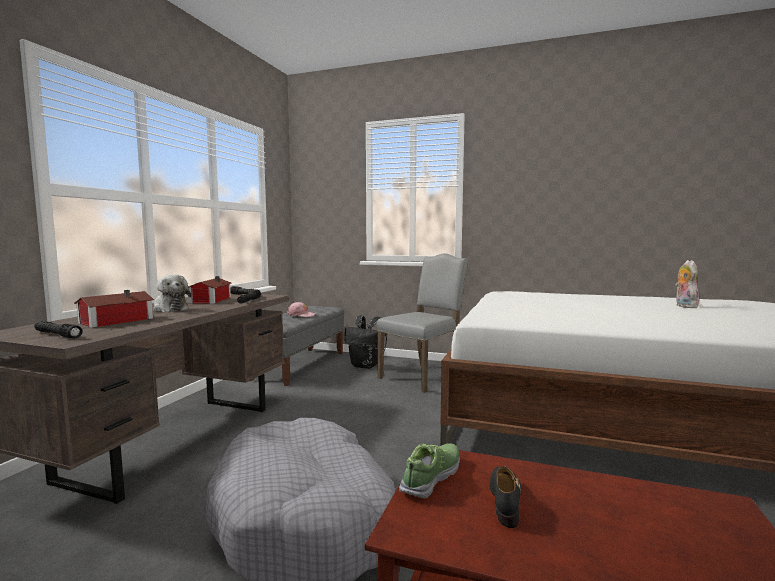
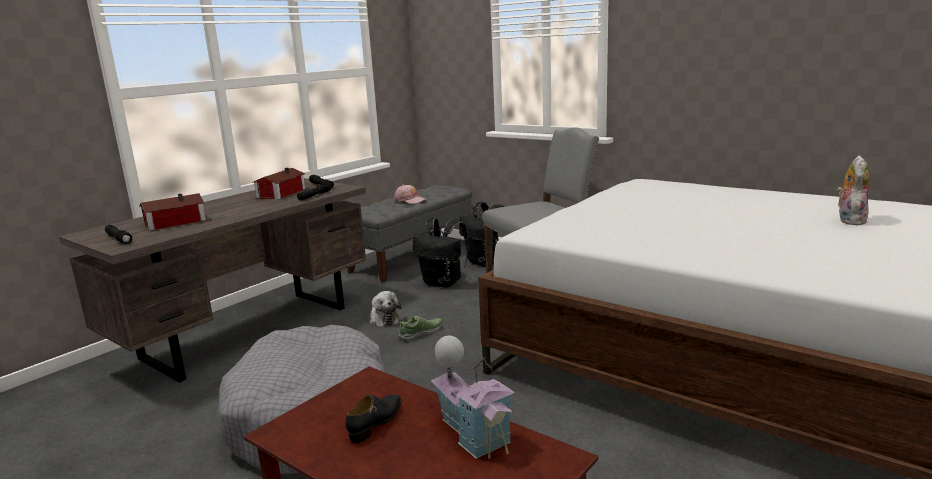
camera: 20 degrees right, 10 degrees up
plush toy [153,274,191,312] -> plush toy moved to [370,291,401,327]
shoe [399,443,460,498] -> shoe moved to [399,316,442,341]
none -> black backpack [412,218,469,288]
none -> toy house [431,335,515,459]

